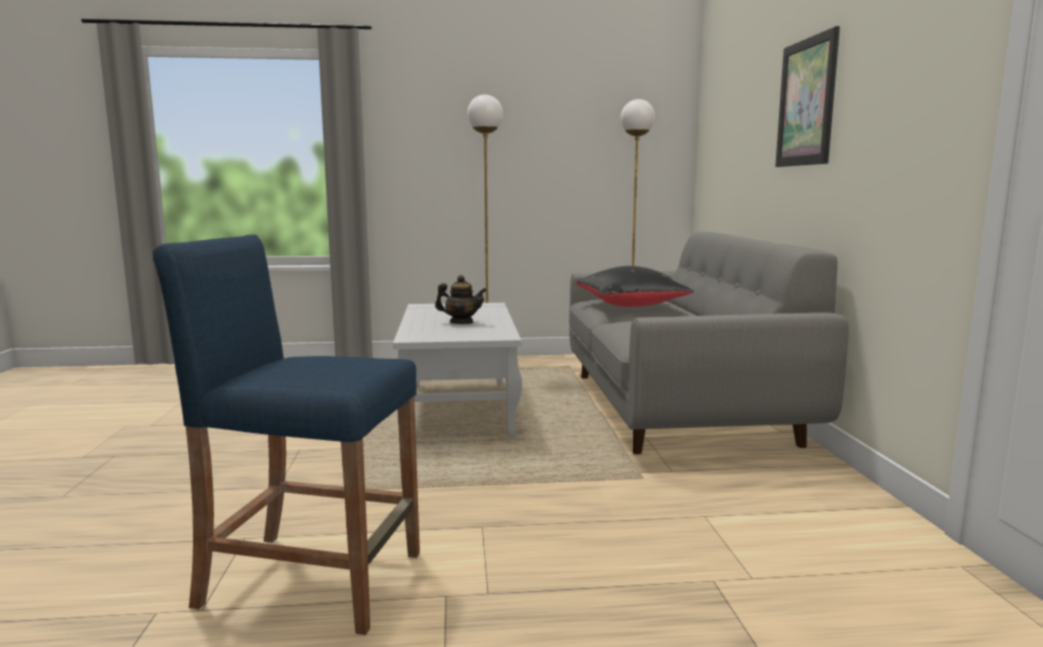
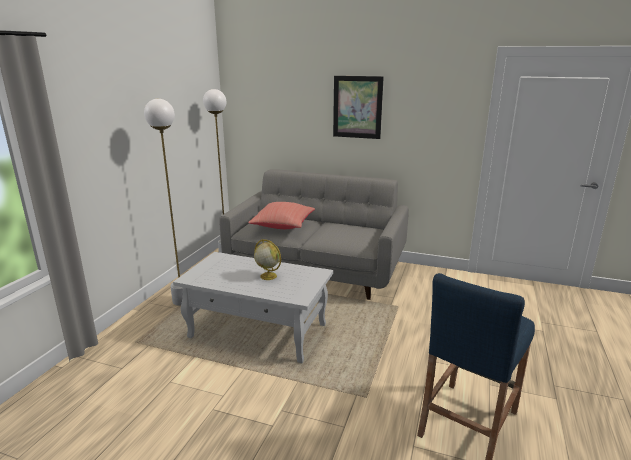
camera: 65 degrees left, 10 degrees up
teapot [435,275,487,324] -> globe [254,239,281,280]
black pillow [573,266,693,307] -> red pillow [248,202,315,229]

